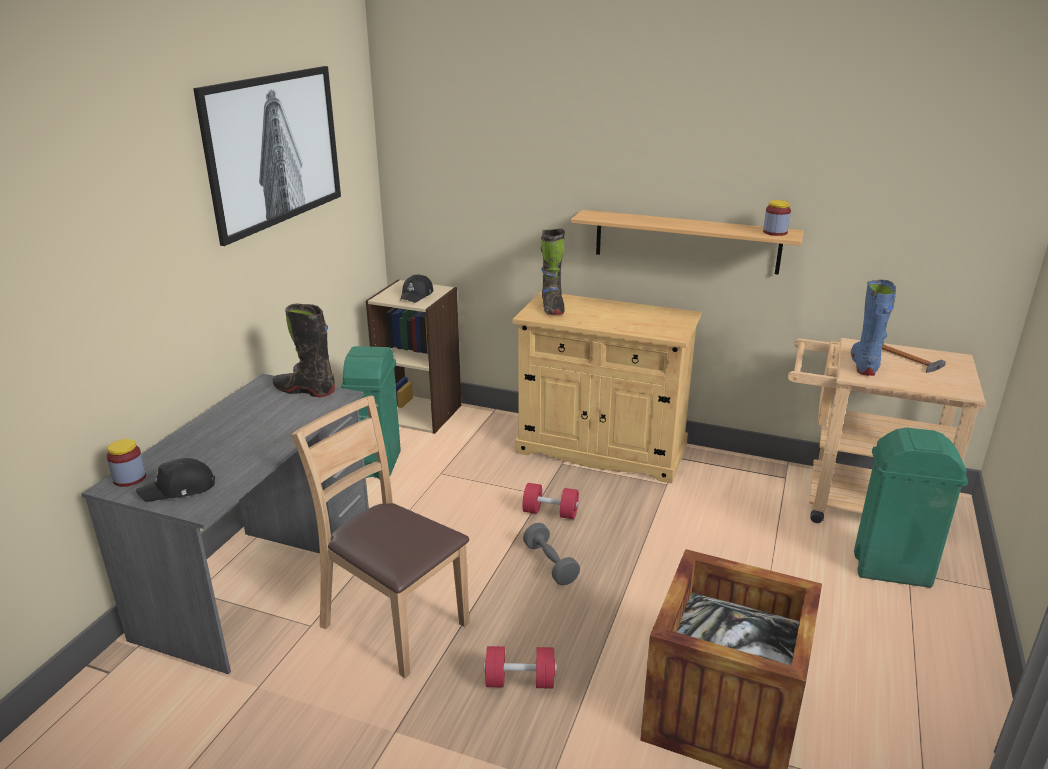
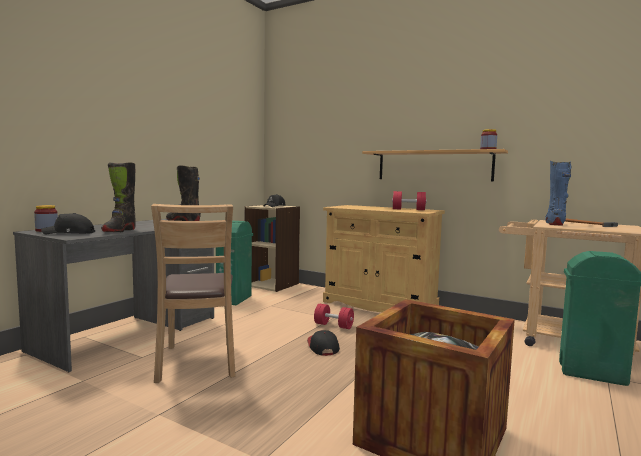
camera: 10 degrees right, 20 degrees down
picture [193,66,341,246] -> none
brown chair [291,395,469,678] -> brown chair turned 150 degrees counterclockwise [151,204,236,383]
red dumbbell [484,646,557,689] -> red dumbbell moved to [392,191,427,210]
grey dumbbell [523,523,580,585] -> cap [307,330,340,356]
black boot [541,229,565,315] -> black boot moved to [101,162,135,232]

